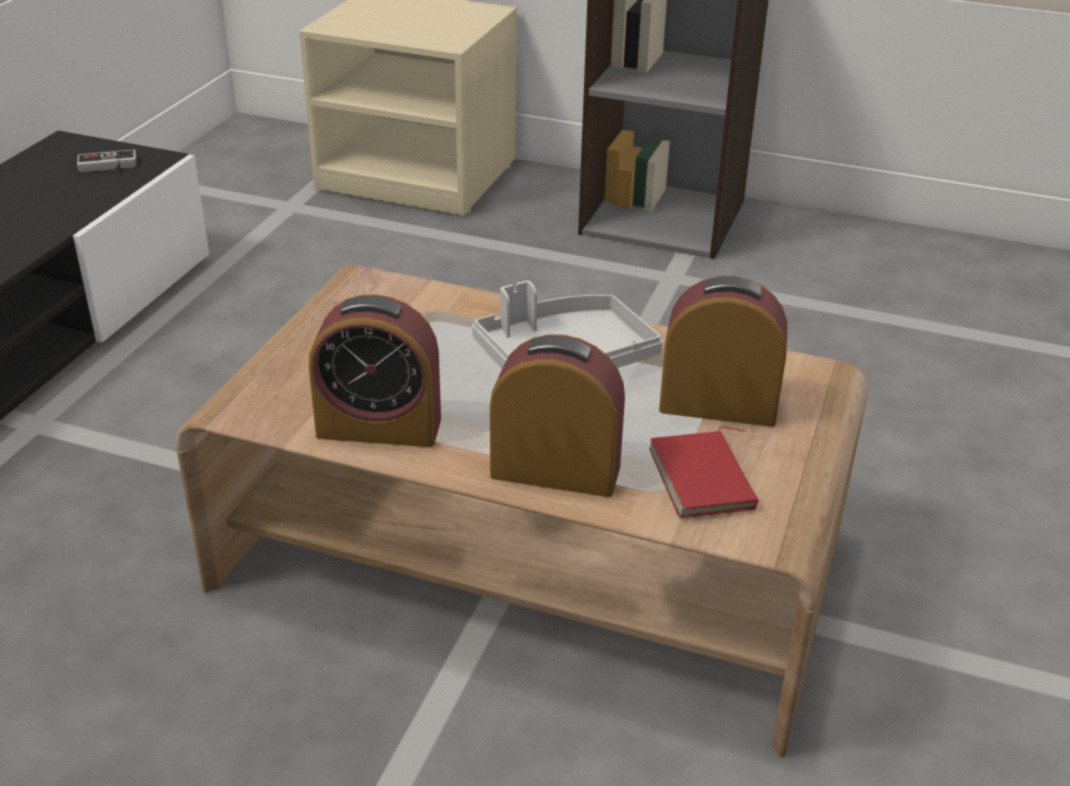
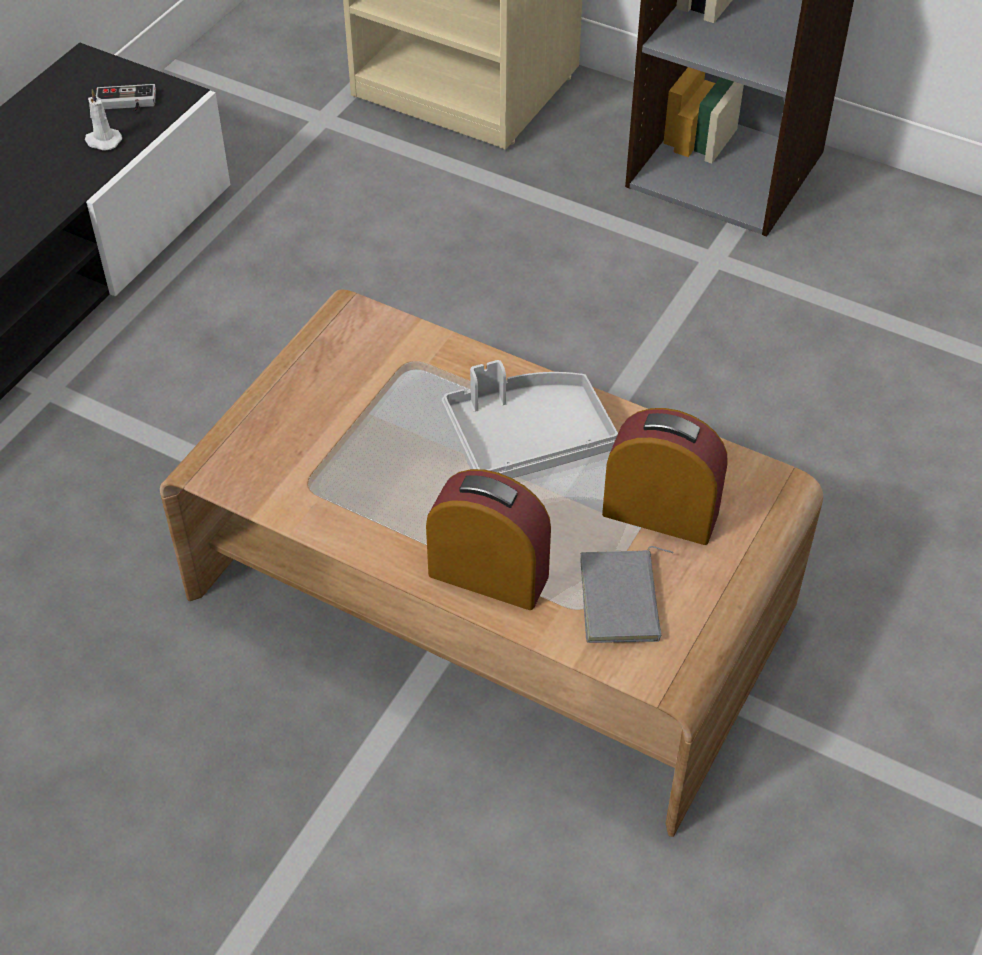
camera: 10 degrees right, 15 degrees up
alarm clock [309,294,441,447] -> none
red book [649,427,759,518] -> grey book [580,546,673,643]
none -> white candle [85,89,122,151]

